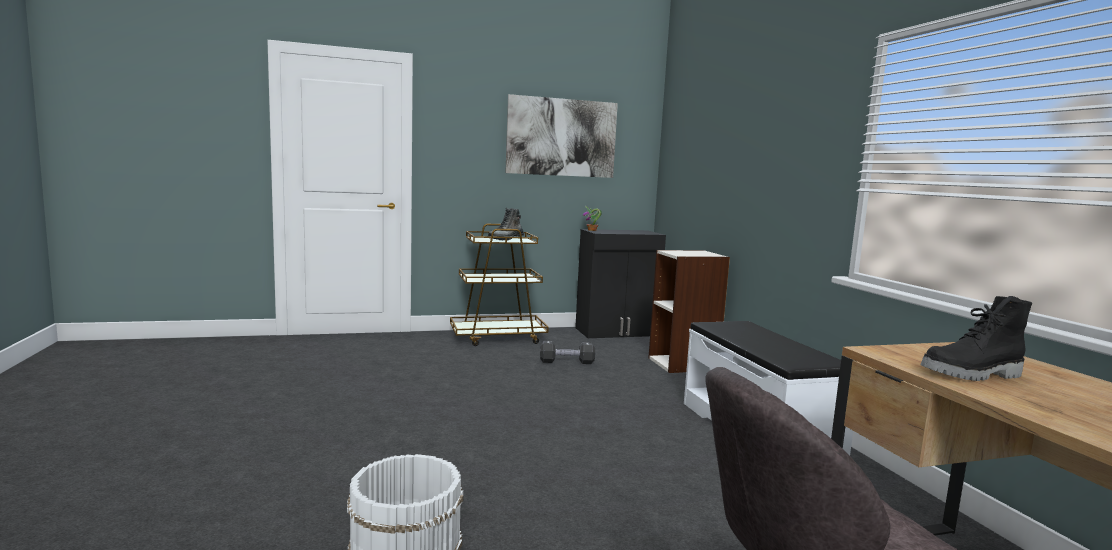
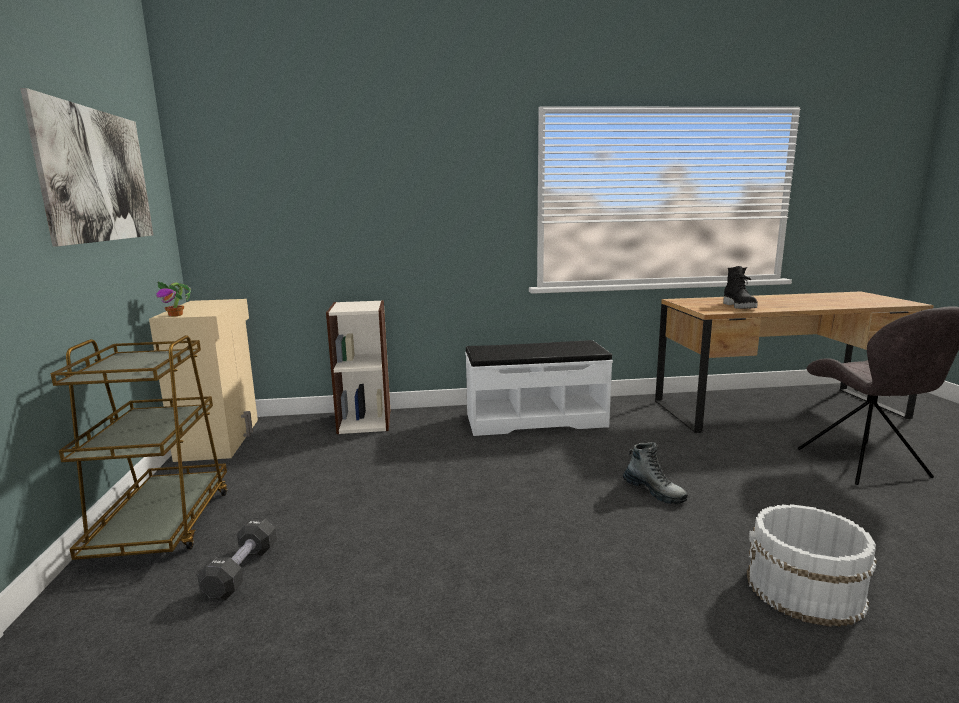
camera: 80 degrees left, 5 degrees up
boot [488,208,524,241] -> boot moved to [623,442,688,504]
black dumbbell [540,341,595,364] -> black dumbbell moved to [197,518,277,600]
black cabinet [575,229,666,338] -> beige cabinet [149,299,258,462]

